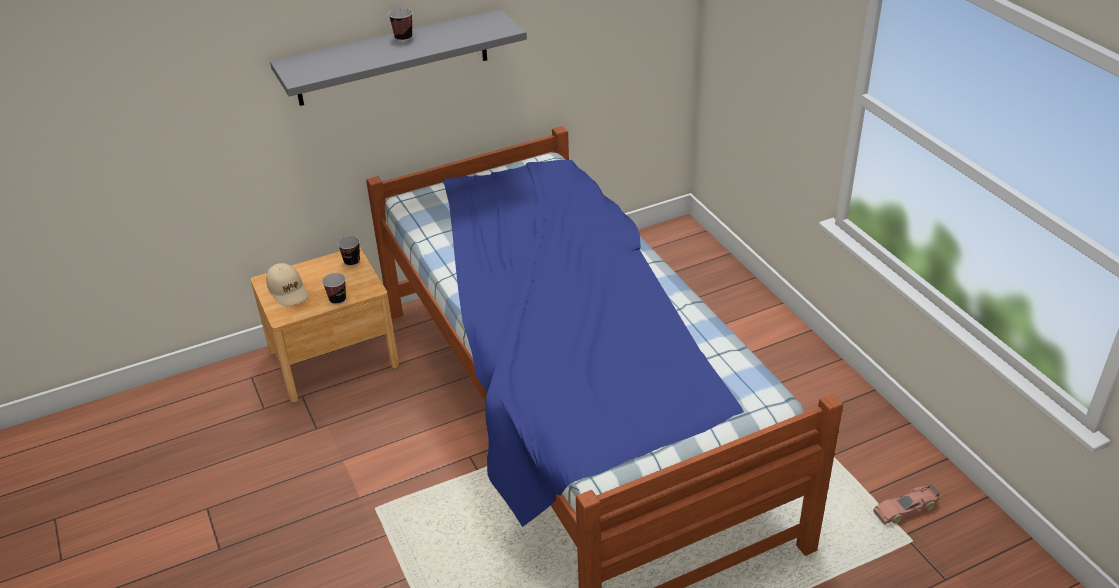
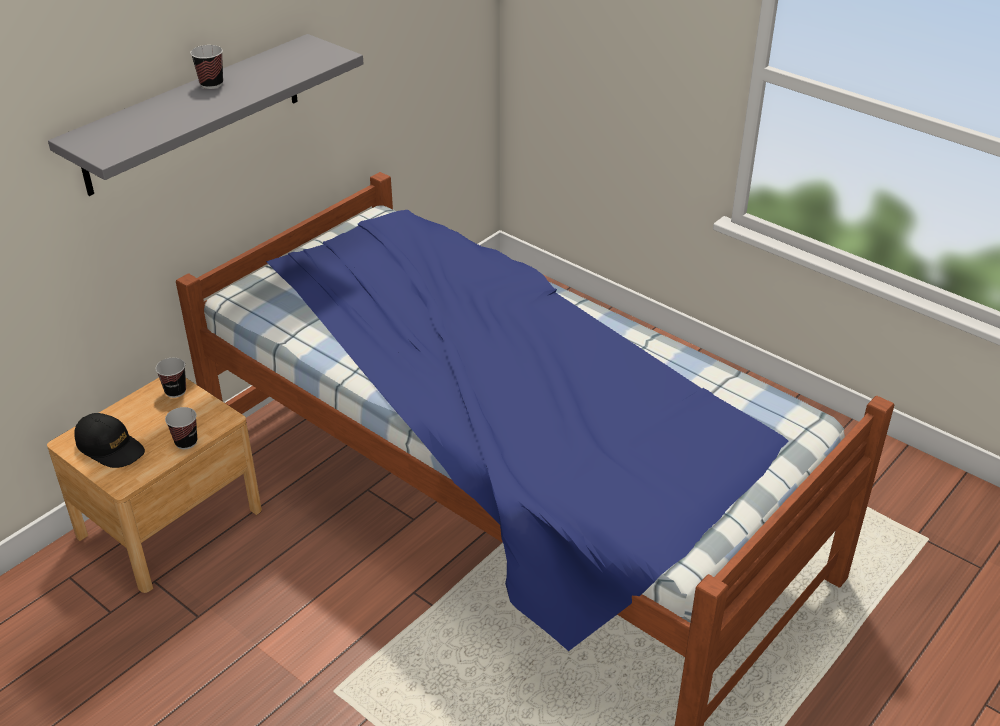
camera: 25 degrees left, 0 degrees up
beige cap [266,263,309,306] -> black cap [74,413,145,468]
toy car [873,484,940,524] -> none

